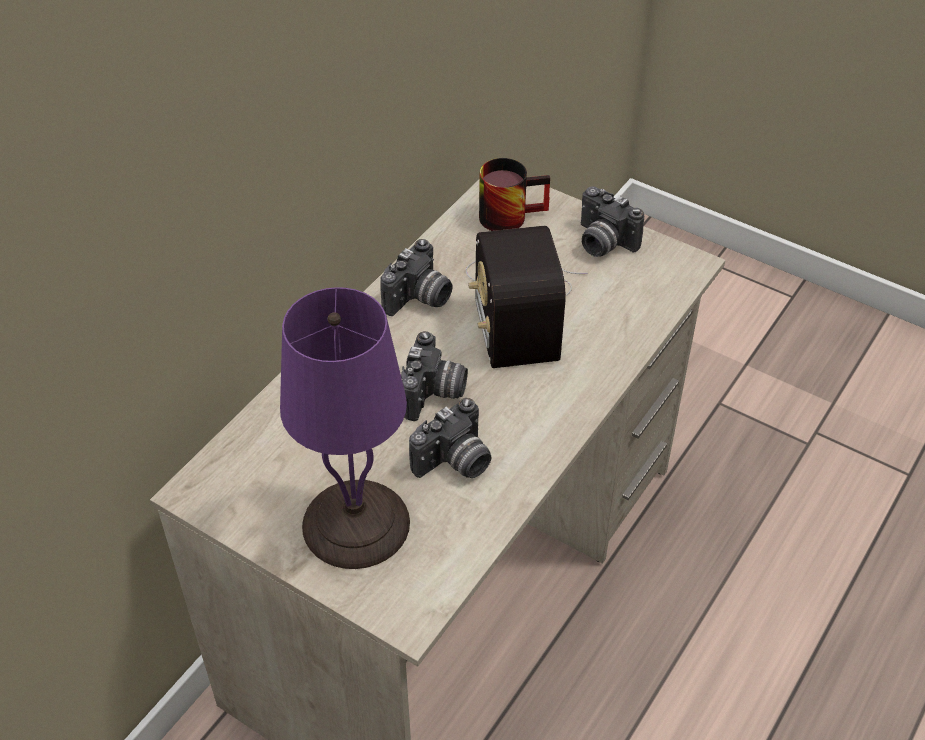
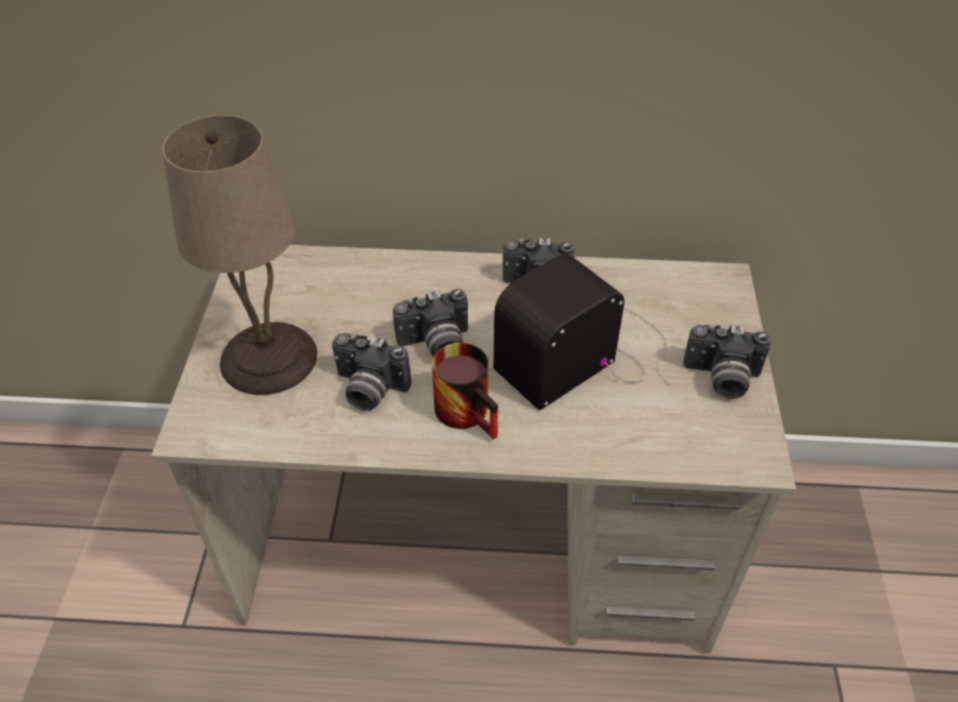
camera: 60 degrees right, 0 degrees up
purple table lamp [280,287,410,569] -> beige table lamp [162,115,317,395]
mug [479,158,550,231] -> mug moved to [432,343,498,440]
camera [580,186,644,257] -> camera turned 90 degrees counterclockwise [683,324,771,399]

